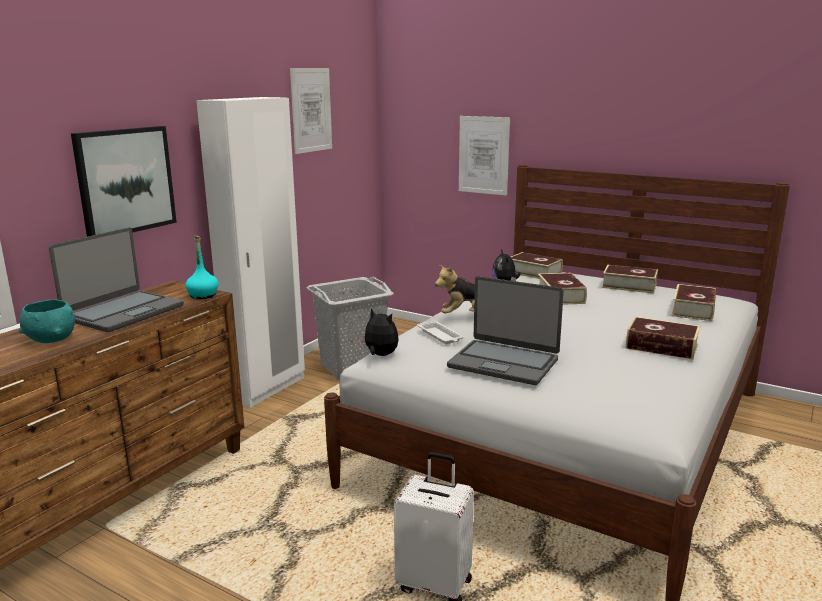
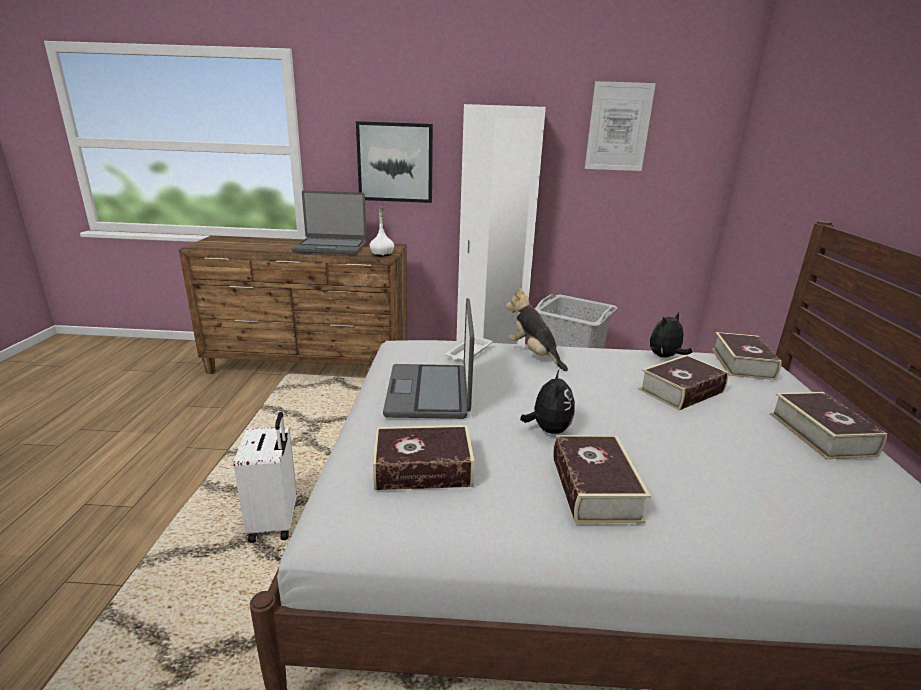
camera: 60 degrees right, 5 degrees up
turquoise bowl [19,300,75,343] -> none
turquoise bottle [185,236,219,299] -> white bottle [370,206,394,257]
plush toy [358,308,398,356] -> plush toy moved to [520,369,575,434]
picture [459,116,510,195] -> none
book [672,284,716,321] -> book moved to [373,425,474,490]

